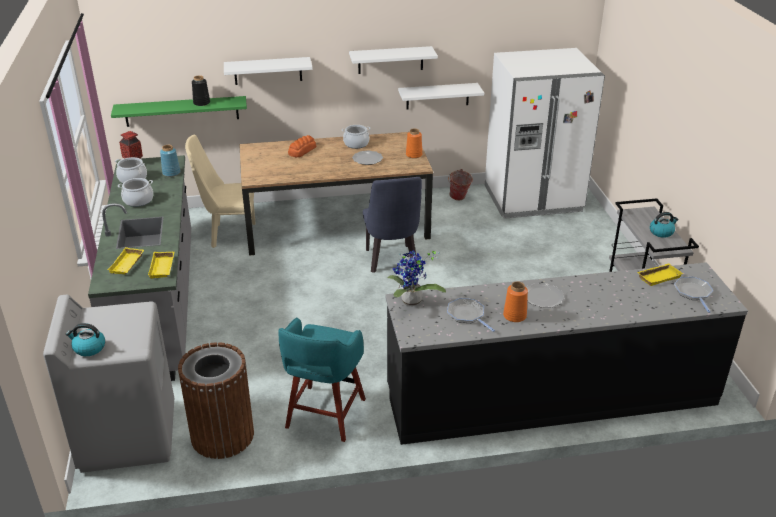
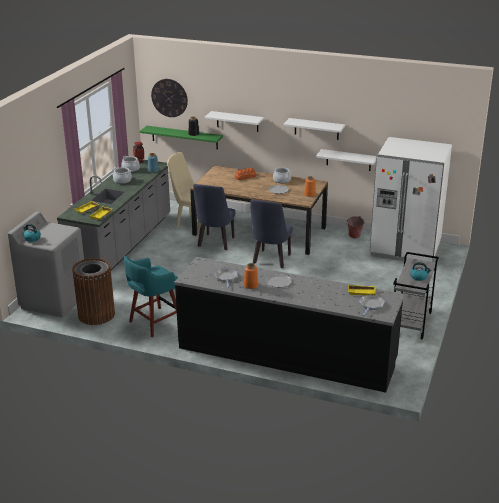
camera: 30 degrees right, 5 degrees down
potted plant [387,250,446,307] -> none
none -> wall clock [151,79,188,117]
none -> blue chair [193,184,236,250]

